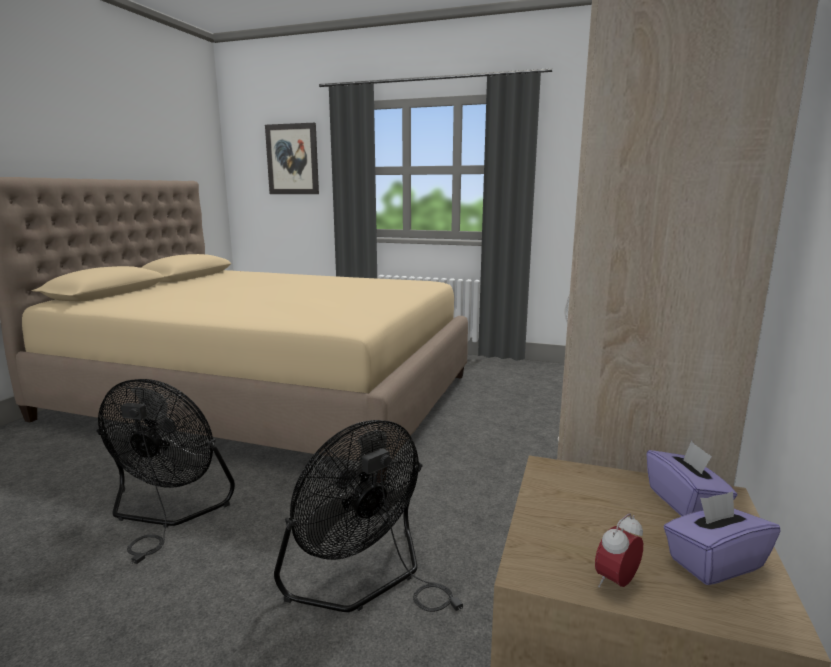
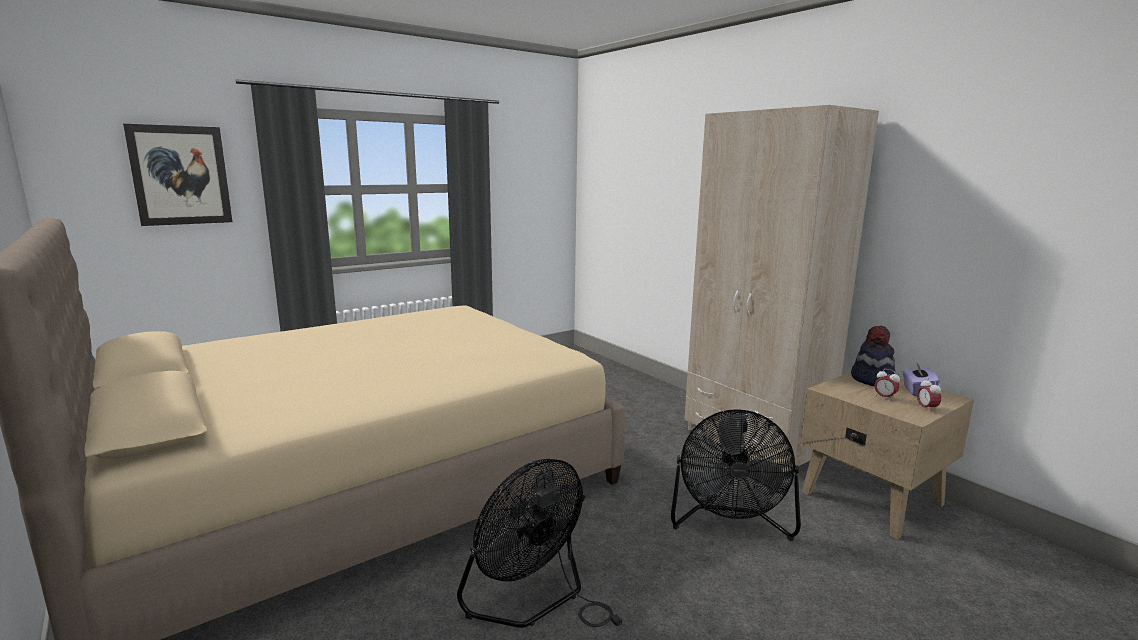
camera: 55 degrees left, 0 degrees up
black fan [274,420,463,612] -> black fan turned 75 degrees counterclockwise [671,410,801,541]
purple tissue box [646,441,737,516] -> hat [851,326,895,386]
none -> alarm clock [875,369,900,401]

